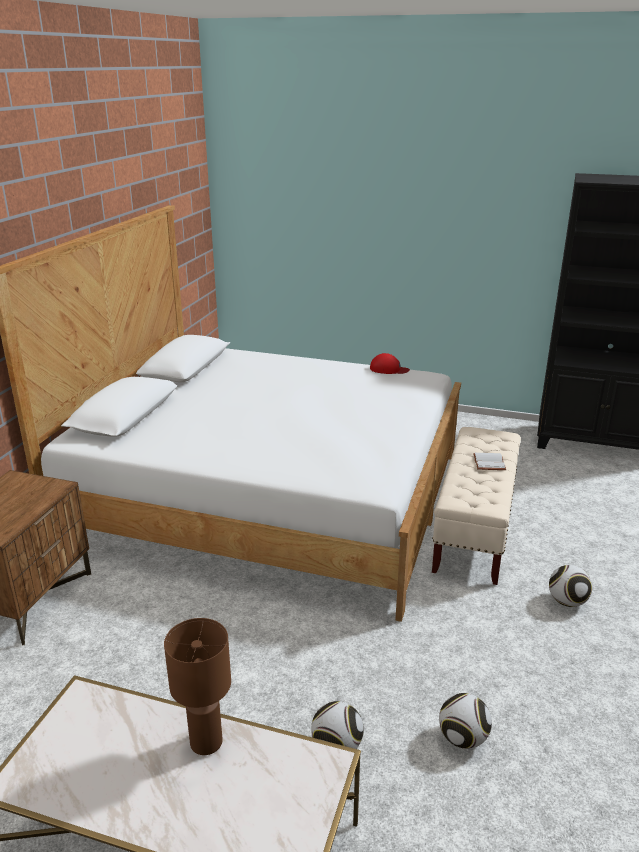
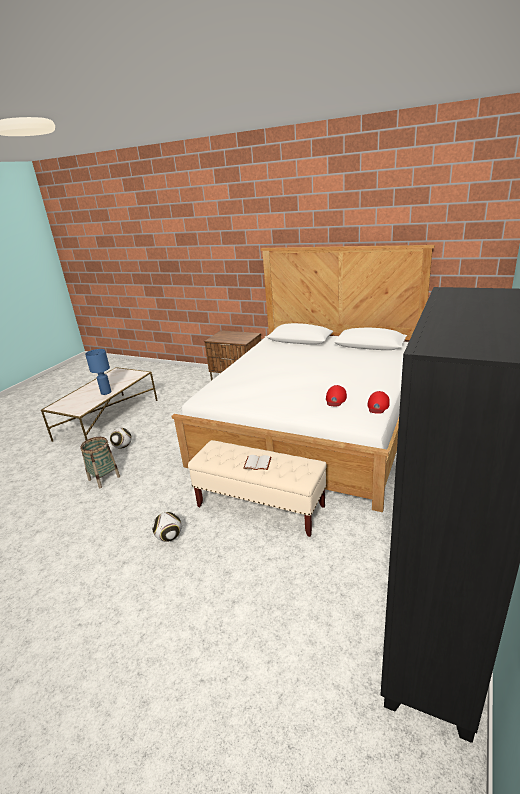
camera: 100 degrees right, 0 degrees up
brown table lamp [164,618,231,755] -> blue table lamp [85,349,111,395]
football [439,693,492,749] -> basket [81,437,120,488]
none -> red cap [326,385,347,406]

